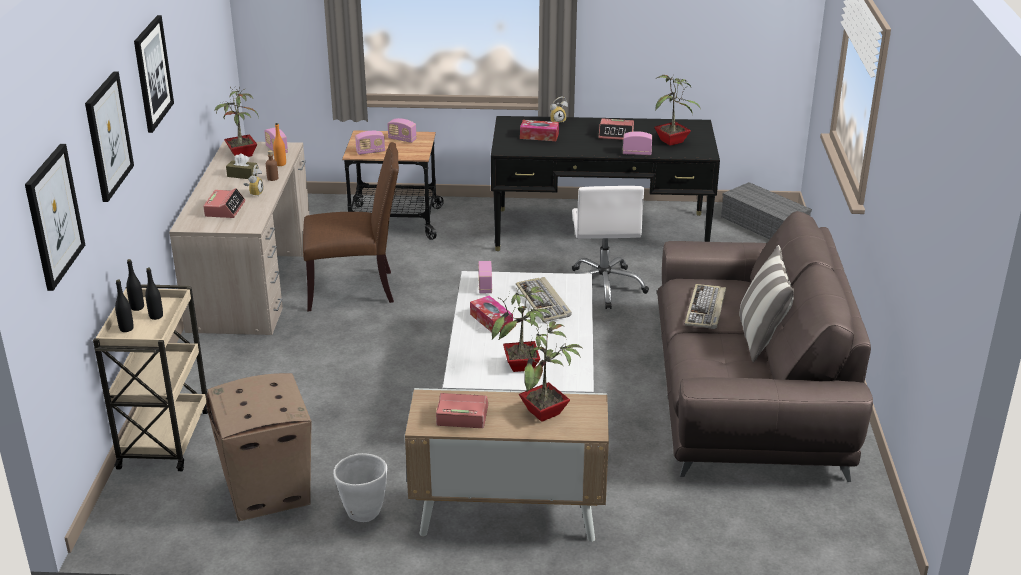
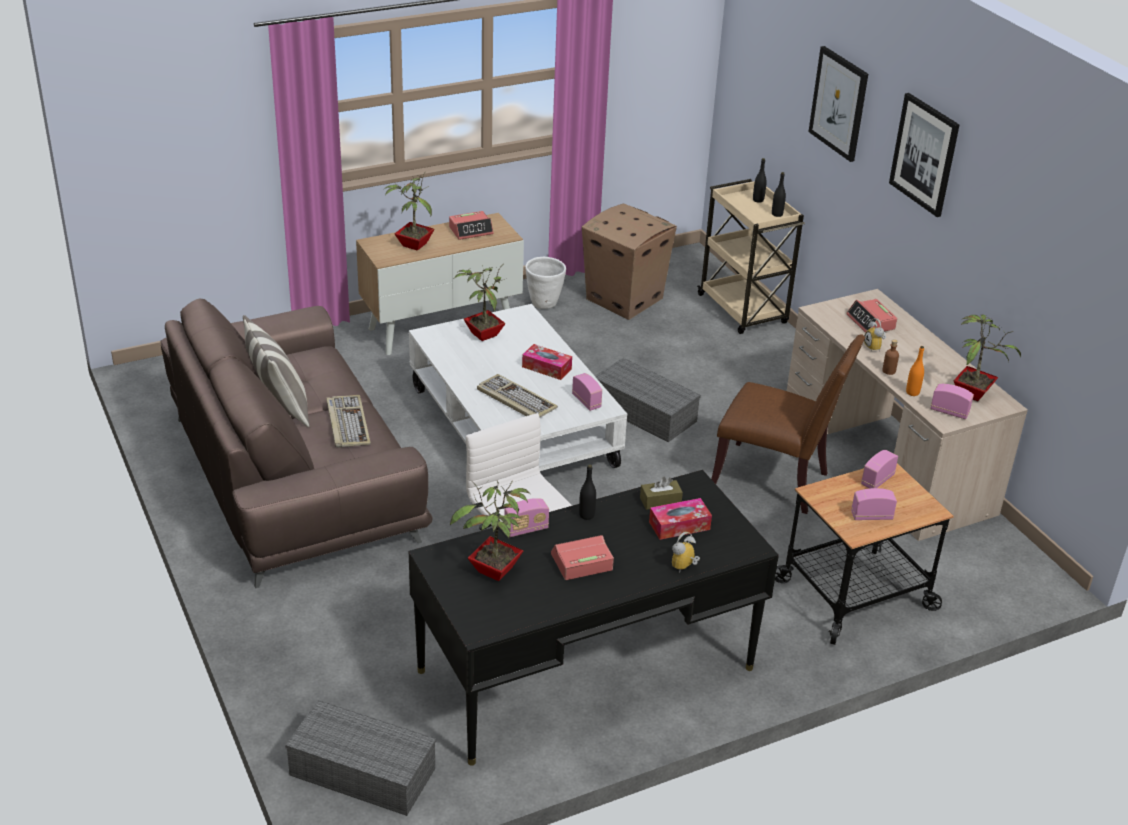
camera: 150 degrees right, 5 degrees up
picture [25,144,85,291] -> none
black bottle [145,268,163,320] -> black bottle moved to [579,465,596,520]
brown tissue box [226,153,258,179] -> brown tissue box moved to [640,477,683,510]
brown chair [303,142,399,311] -> brown chair turned 120 degrees counterclockwise [711,334,865,514]
none -> grey storage box [595,358,701,442]

